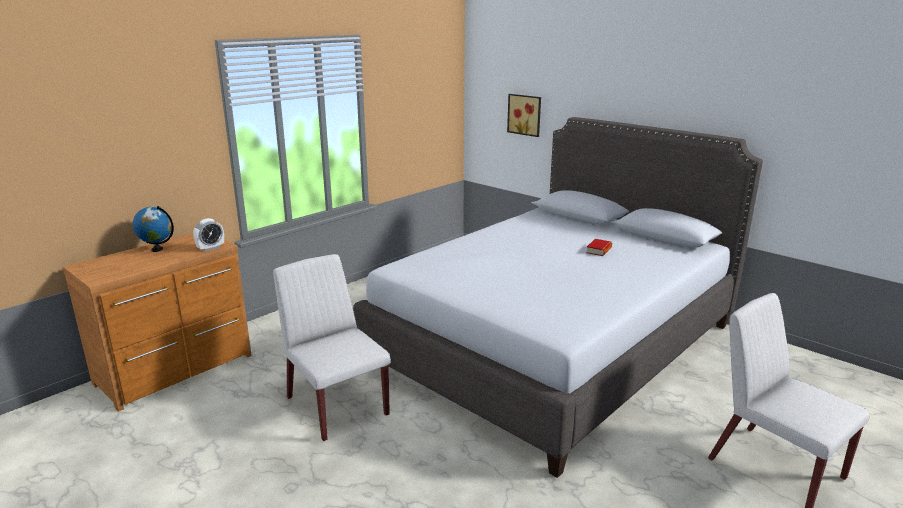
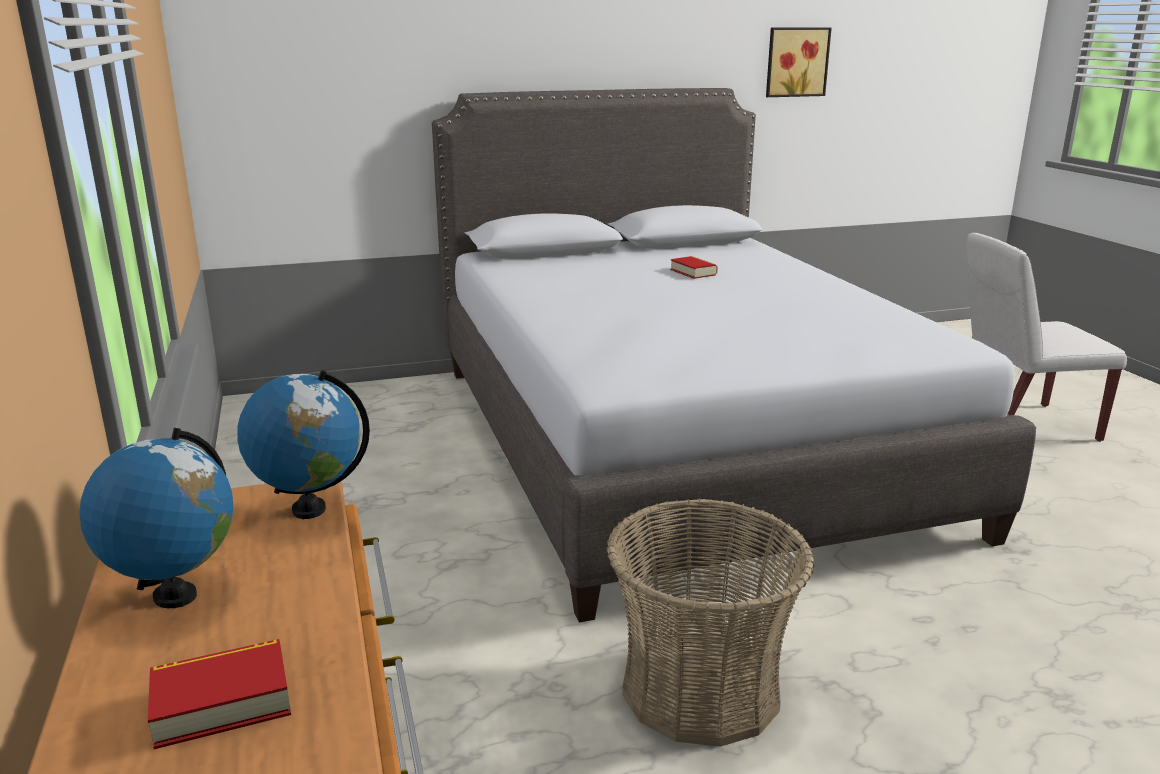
camera: 60 degrees left, 0 degrees up
alarm clock [193,218,224,251] -> globe [237,370,370,519]
white chair [273,254,391,441] -> basket [606,499,815,747]
picture [507,94,541,137] -> picture moved to [766,28,832,97]
none -> book [148,639,291,749]

